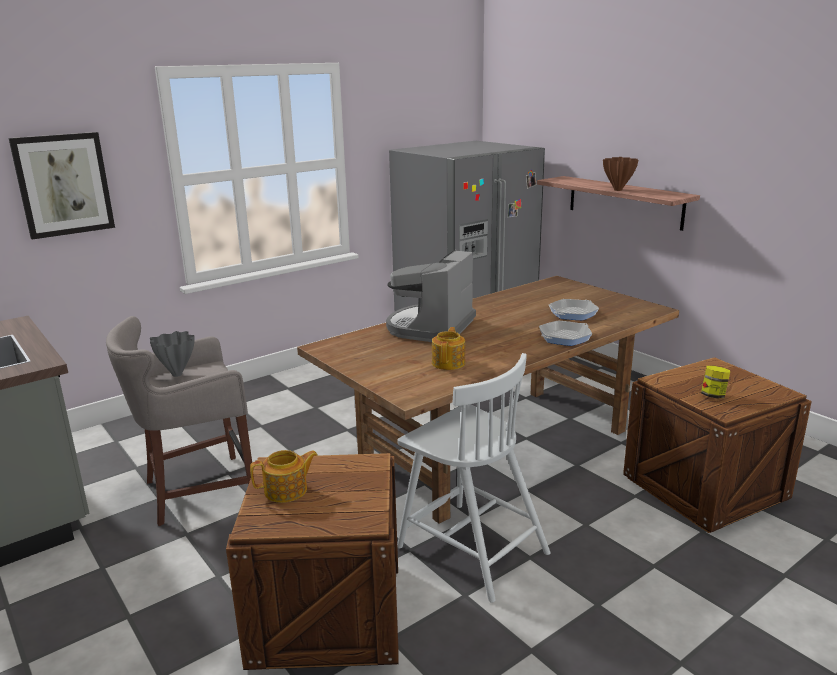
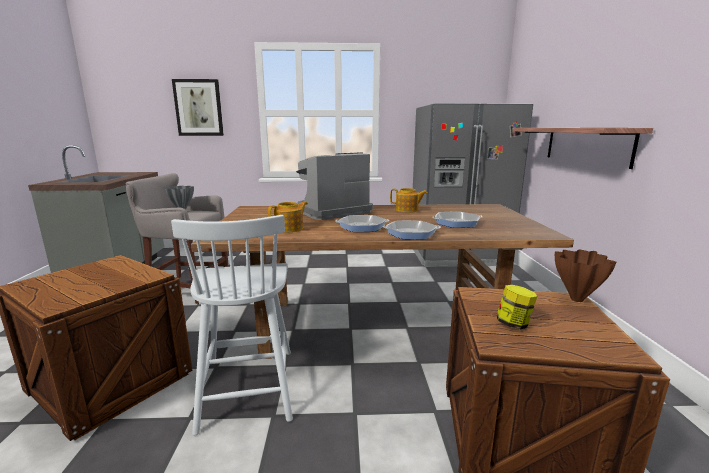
camera: 35 degrees right, 5 degrees down
teapot [250,450,318,503] -> teapot moved to [390,188,427,213]
brown vase [603,157,639,191] -> brown vase moved to [555,250,616,302]
none -> frying pan [336,215,389,232]

